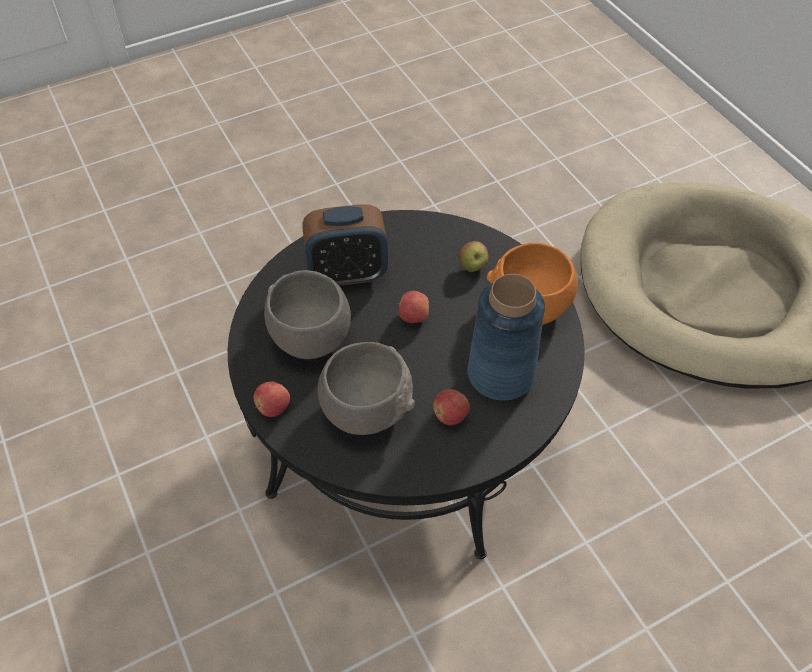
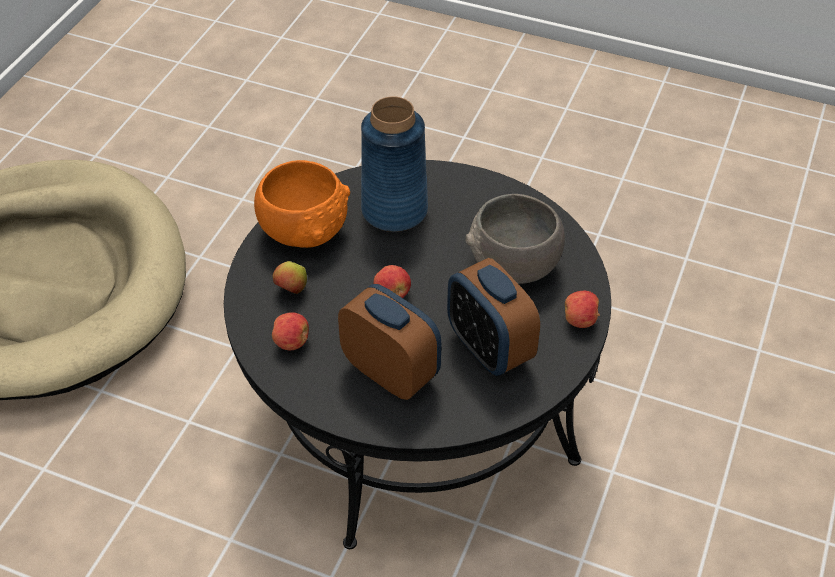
camera: 130 degrees left, 5 degrees down
grey bowl [264,270,351,359] -> alarm clock [447,258,540,376]
apple [433,389,470,425] -> apple moved to [272,312,309,350]

